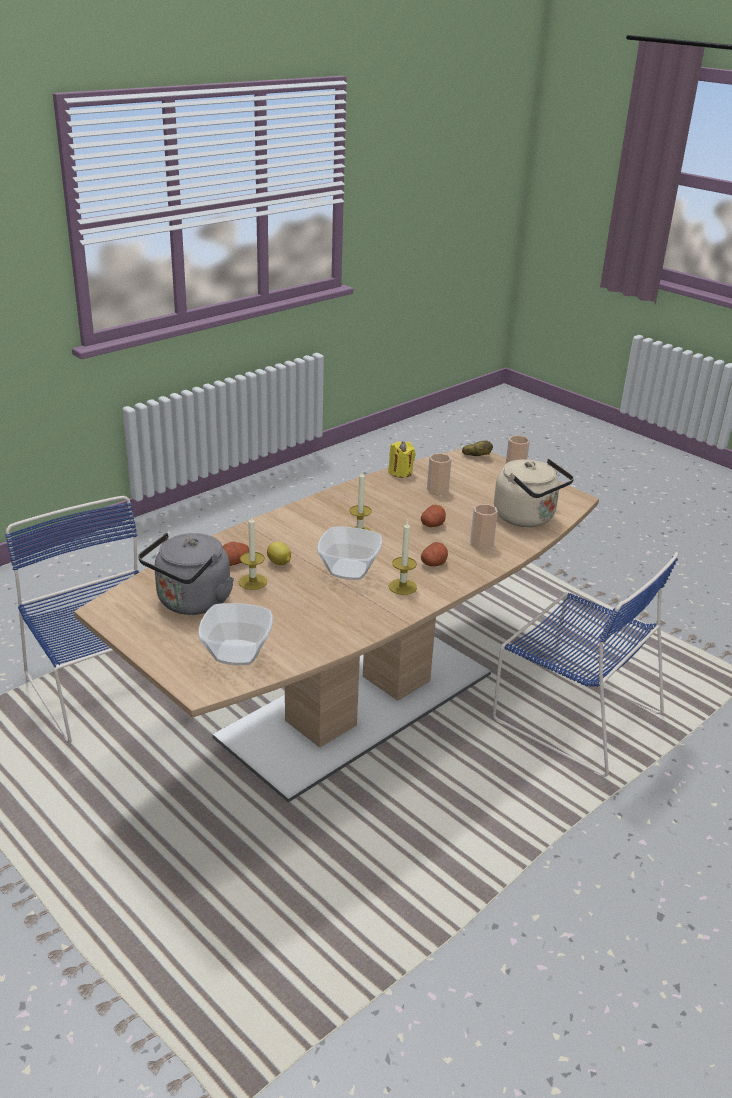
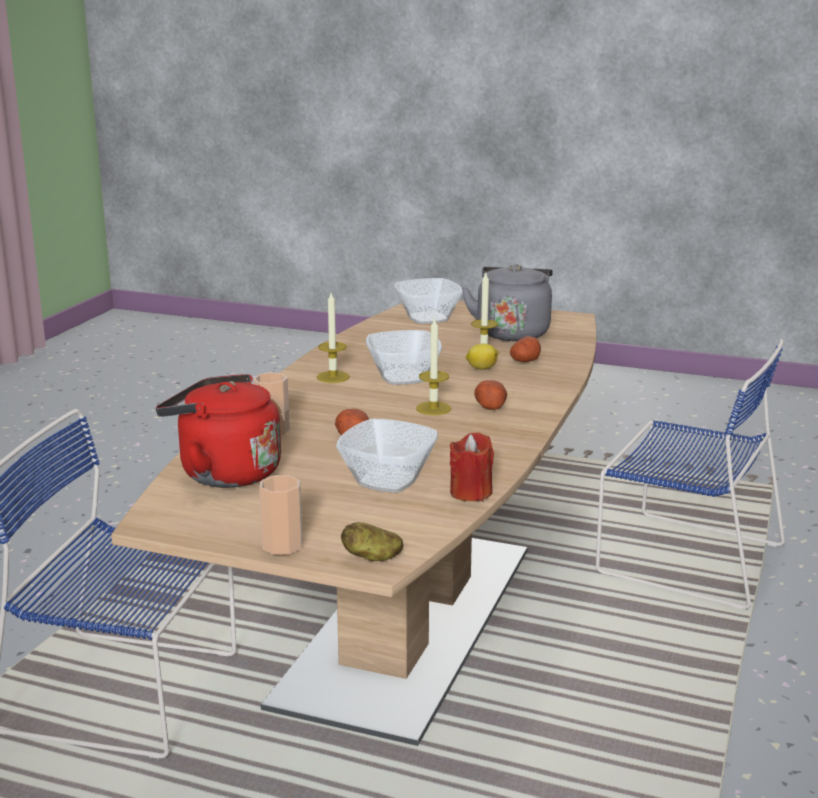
camera: 155 degrees right, 10 degrees down
yellow candle [388,441,416,478] -> red candle [450,432,494,501]
potato [421,542,448,566] -> potato moved to [474,380,507,410]
cup [427,453,452,495] -> bowl [336,419,438,493]
beige kettle [494,459,574,527] -> red kettle [156,374,281,488]

